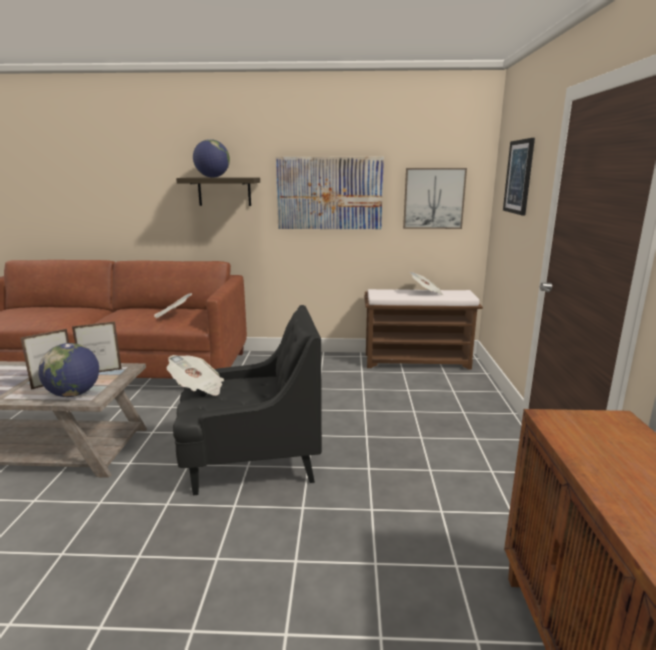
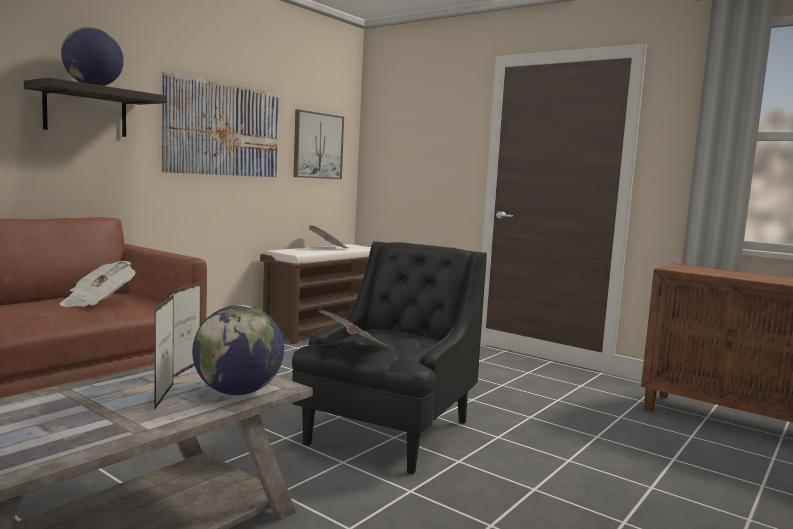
camera: 55 degrees left, 10 degrees down
picture [503,138,535,215] -> none

